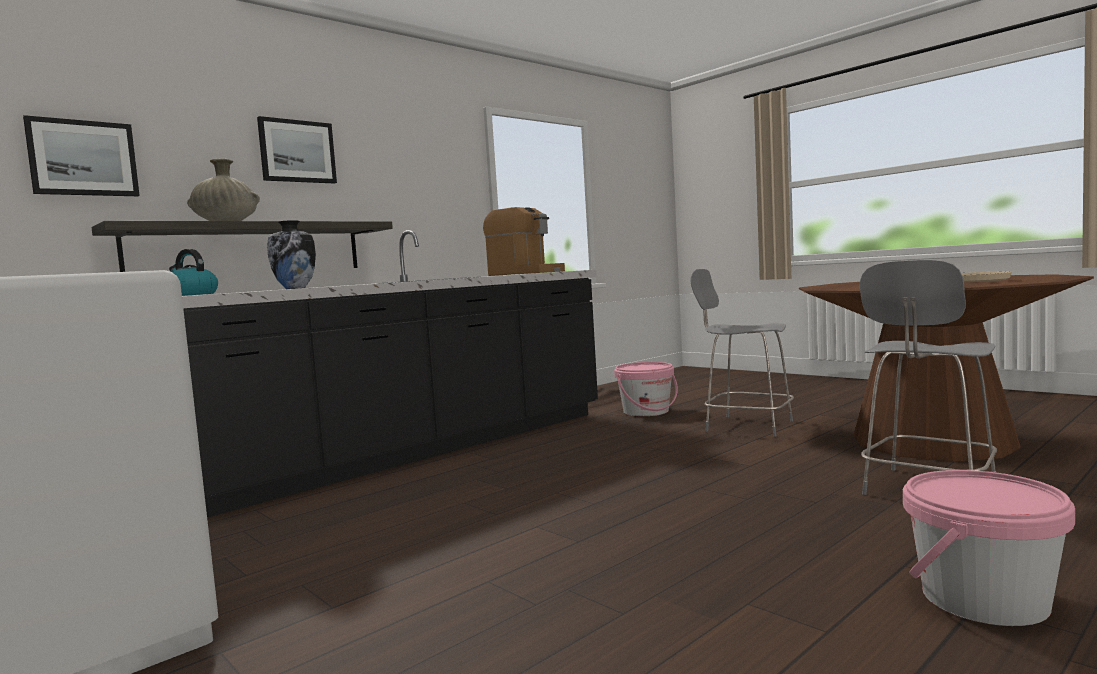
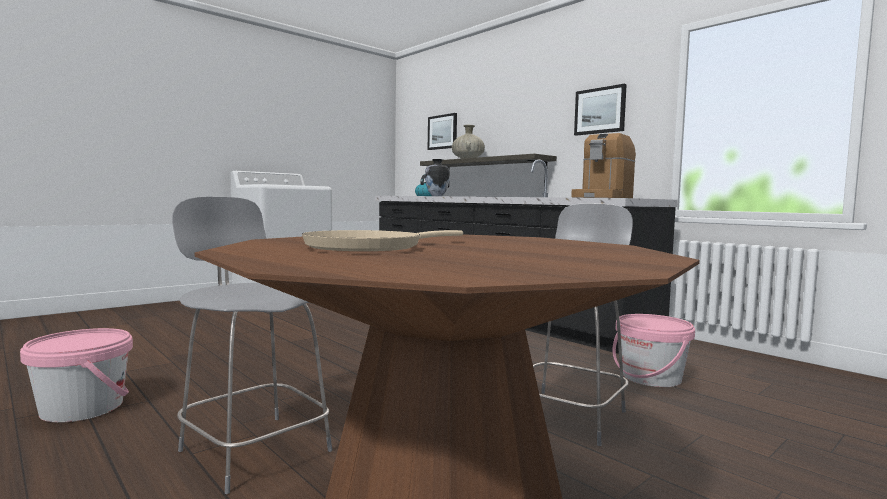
camera: 90 degrees right, 0 degrees up
picture [257,116,337,184] -> picture moved to [574,84,627,136]

